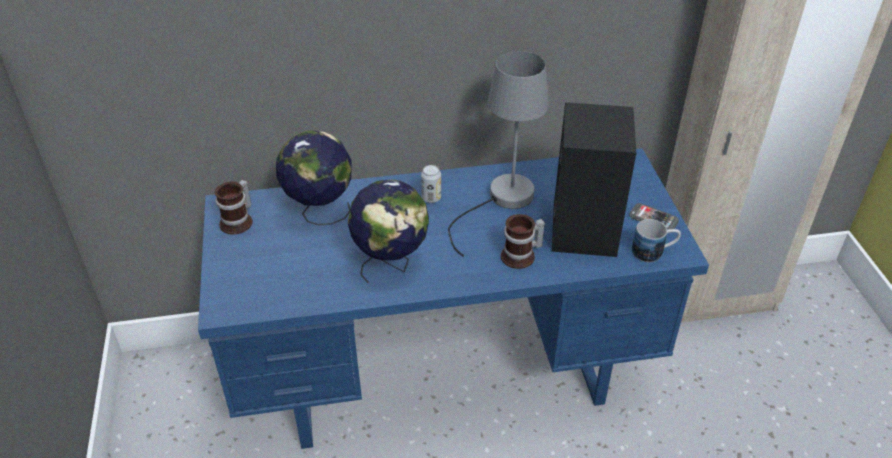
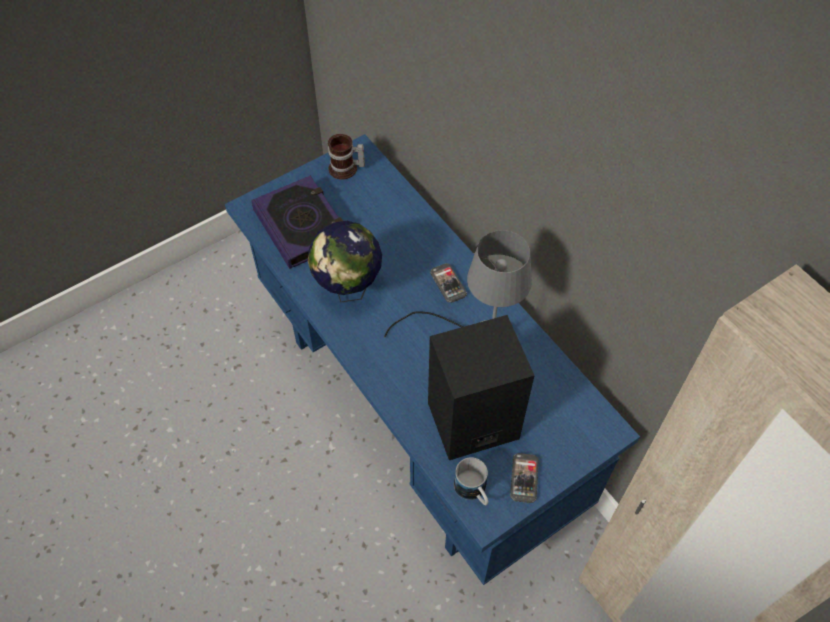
camera: 65 degrees right, 15 degrees up
globe [276,131,352,225] -> none
can [421,165,441,203] -> phone [430,263,467,303]
mug [501,214,545,269] -> none
none -> book [251,176,343,269]

